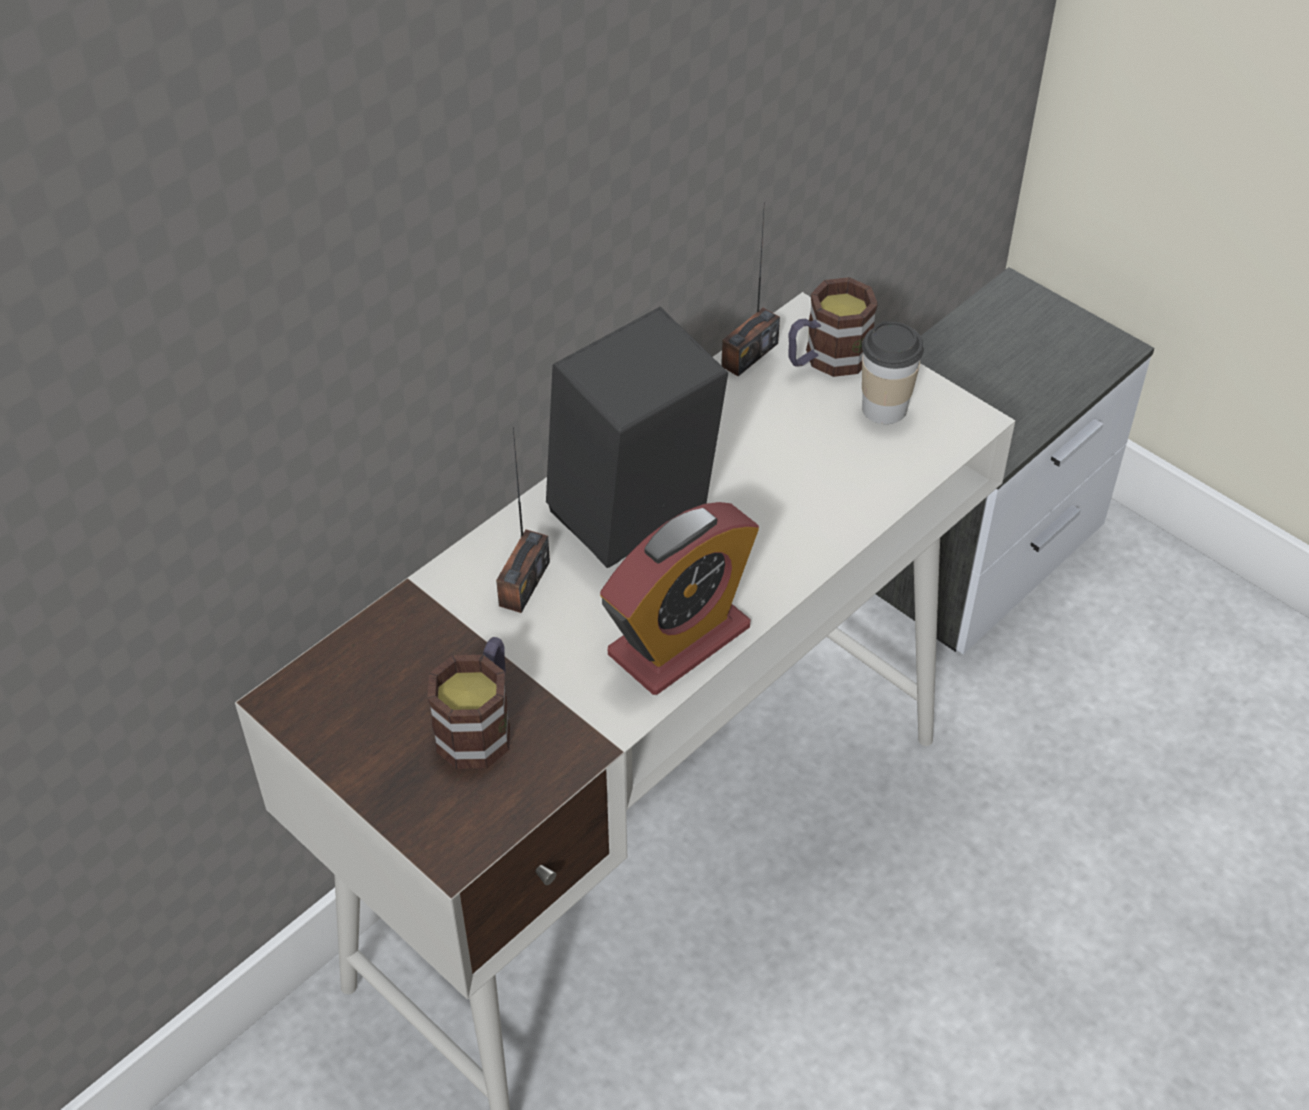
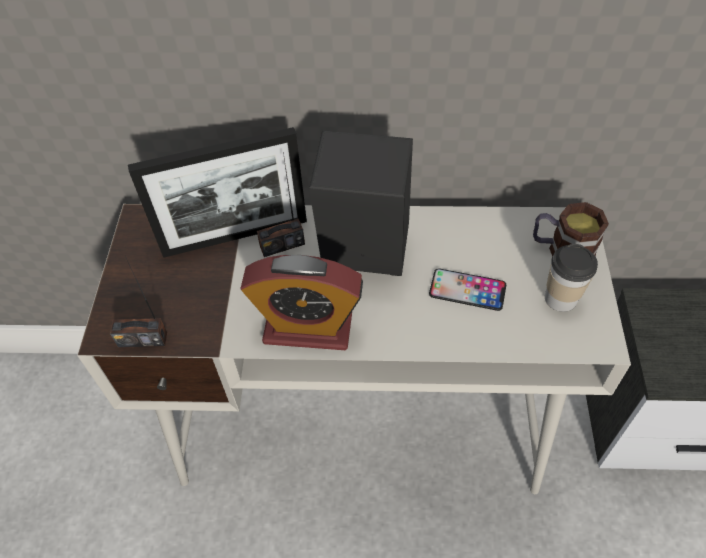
camera: 50 degrees right, 5 degrees up
mug [427,637,510,769] -> none
radio [721,212,780,376] -> radio moved to [110,256,167,348]
none -> picture frame [128,127,307,258]
none -> phone [429,268,506,311]

